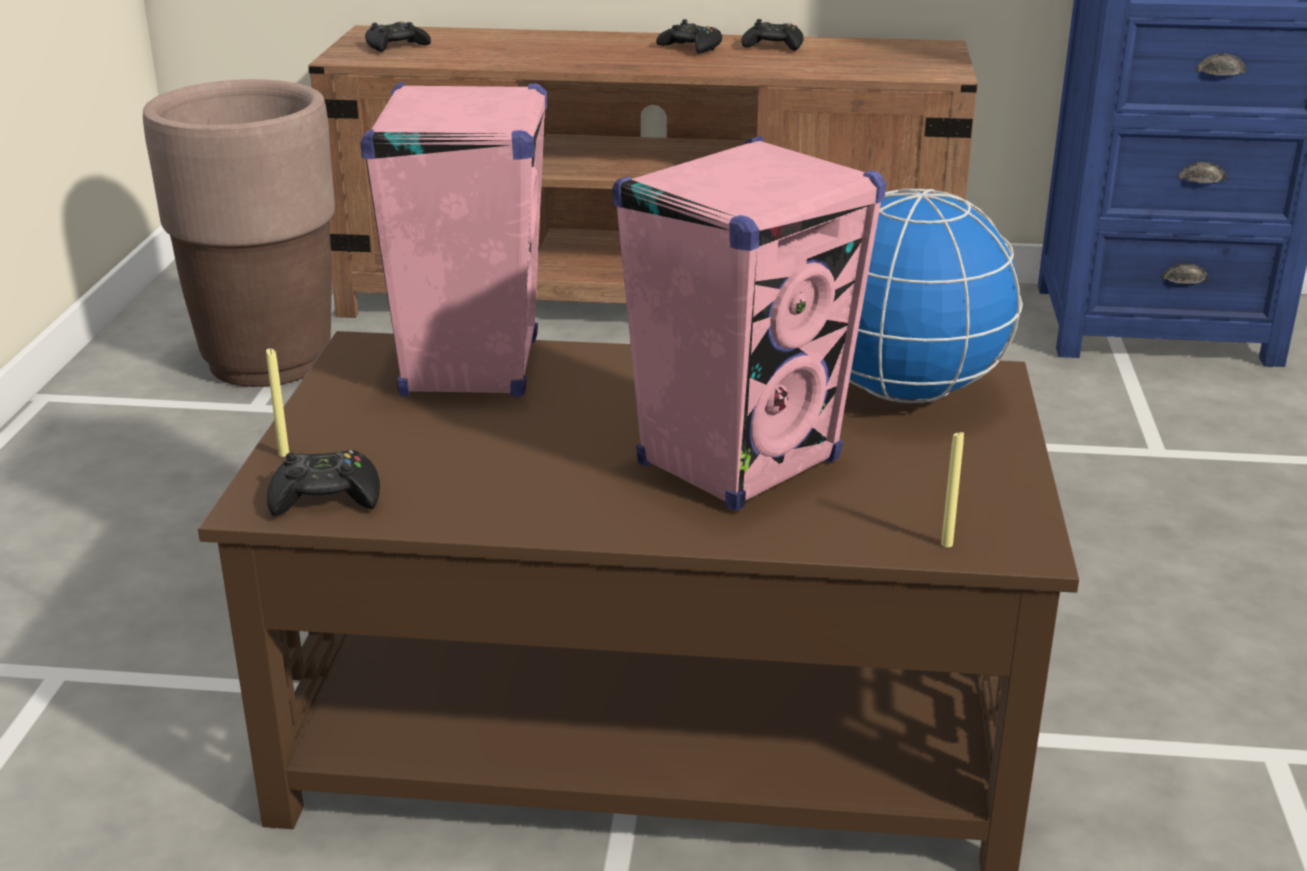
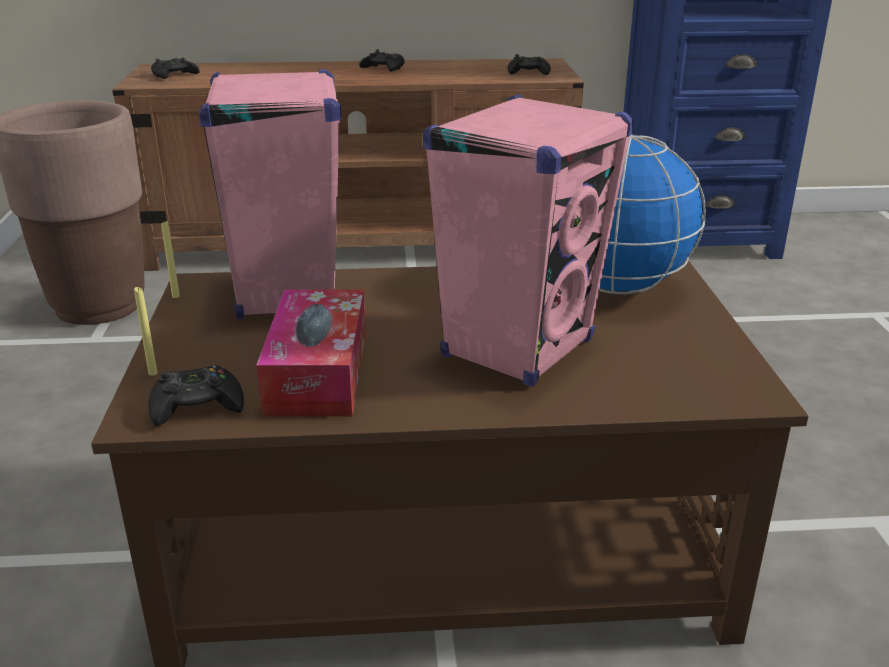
camera: 10 degrees left, 0 degrees up
black game controller [741,19,804,51] -> black game controller moved to [507,54,551,75]
yellow candle [941,431,964,547] -> yellow candle moved to [161,221,180,298]
none -> tissue box [256,290,366,417]

